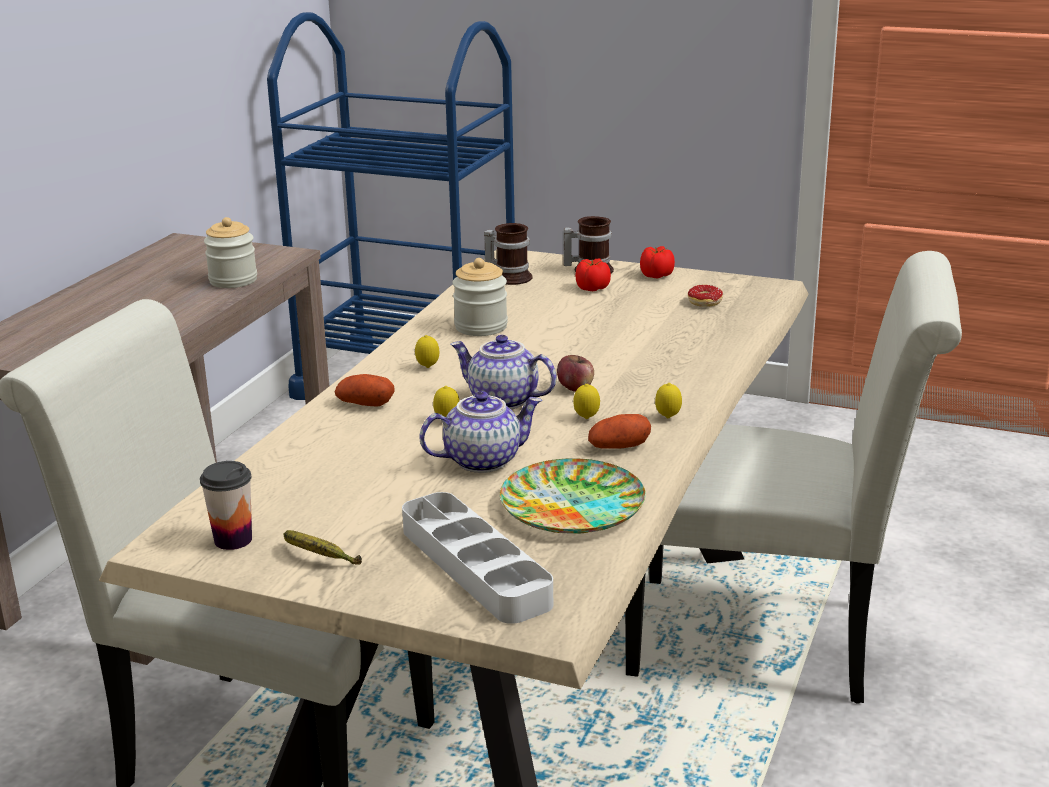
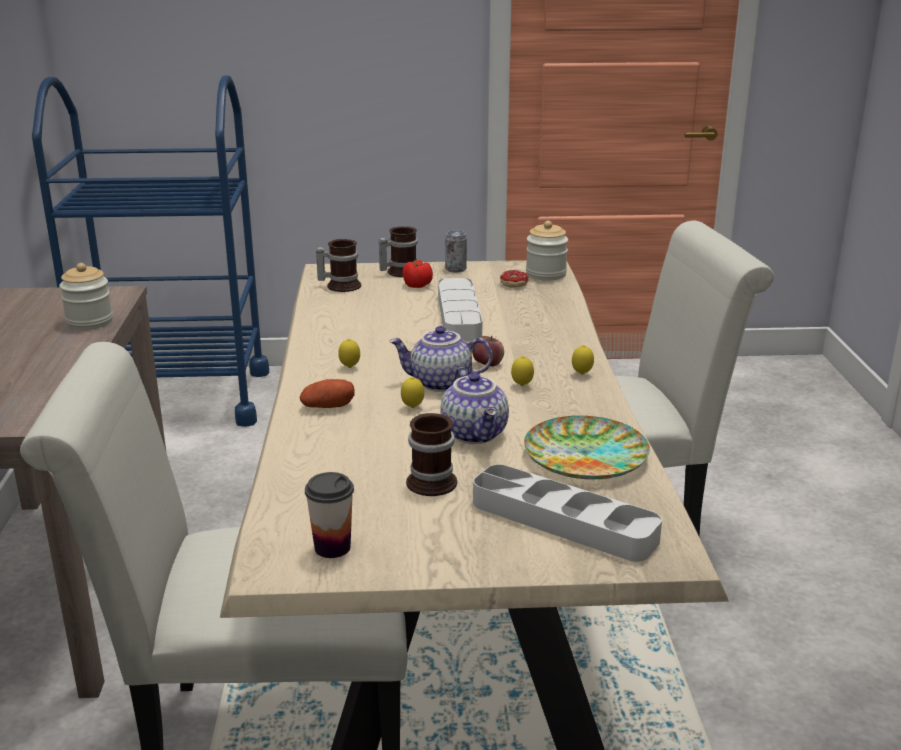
camera: 25 degrees left, 0 degrees up
banana [283,530,362,565] -> none
teapot [420,391,542,473] -> teapot turned 120 degrees clockwise [441,367,509,444]
jar [453,258,508,336] -> jar moved to [526,221,568,281]
potato [588,414,651,449] -> none
tomato [640,246,675,278] -> can [445,231,467,272]
none -> mug [406,413,457,496]
none -> grey tray [438,278,482,342]

